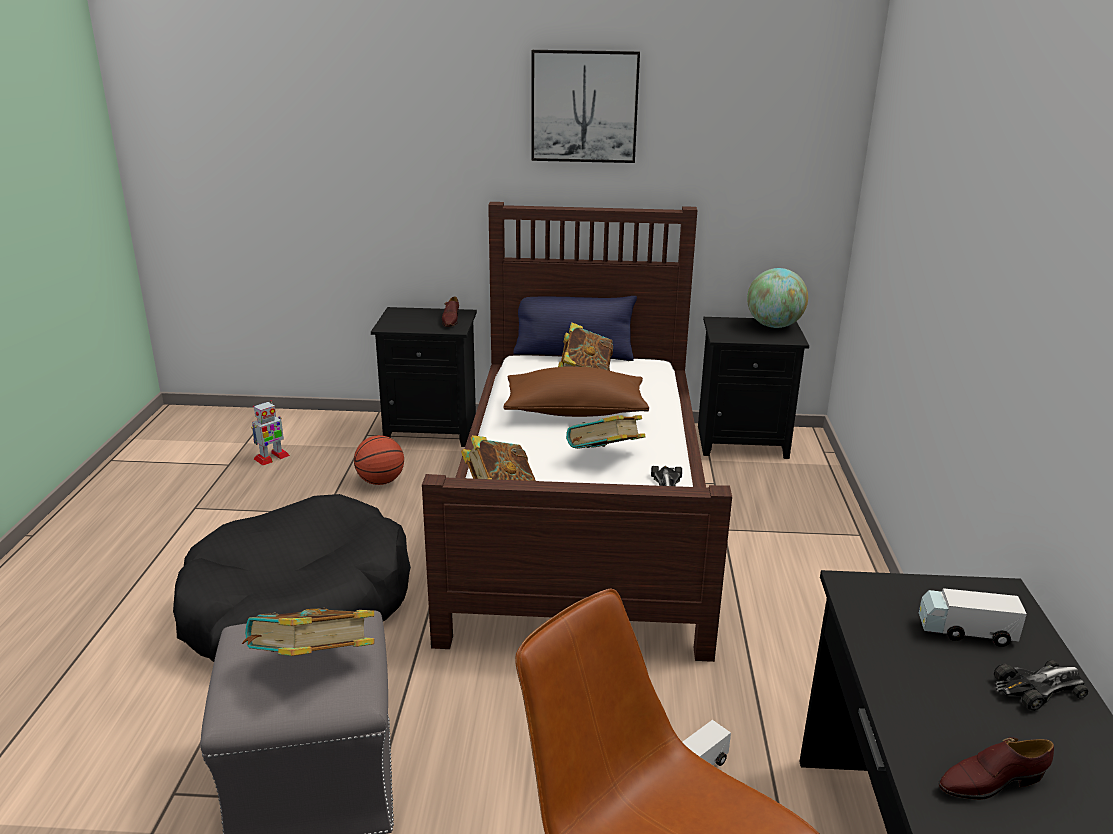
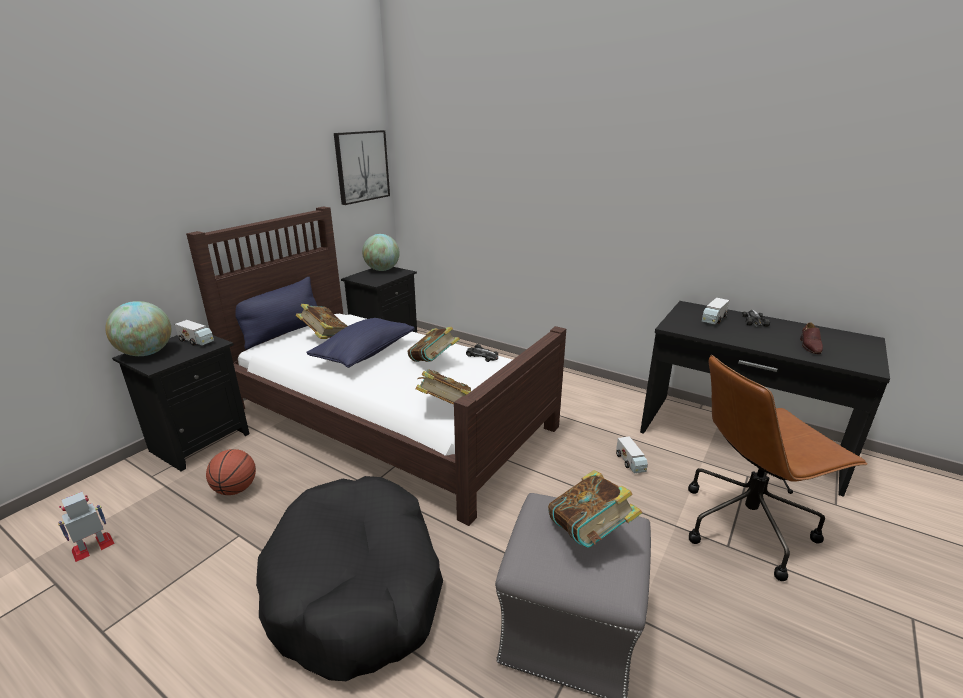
camera: 60 degrees left, 0 degrees up
toy robot [251,400,290,466] -> toy robot turned 120 degrees counterclockwise [58,492,115,562]
brown shoe [442,296,459,327] -> toy truck [175,320,214,346]
brown pillow [504,366,649,417] -> blue pillow [306,318,415,368]
picture [532,50,640,163] -> picture moved to [334,130,390,205]
none -> globe [105,301,171,356]

